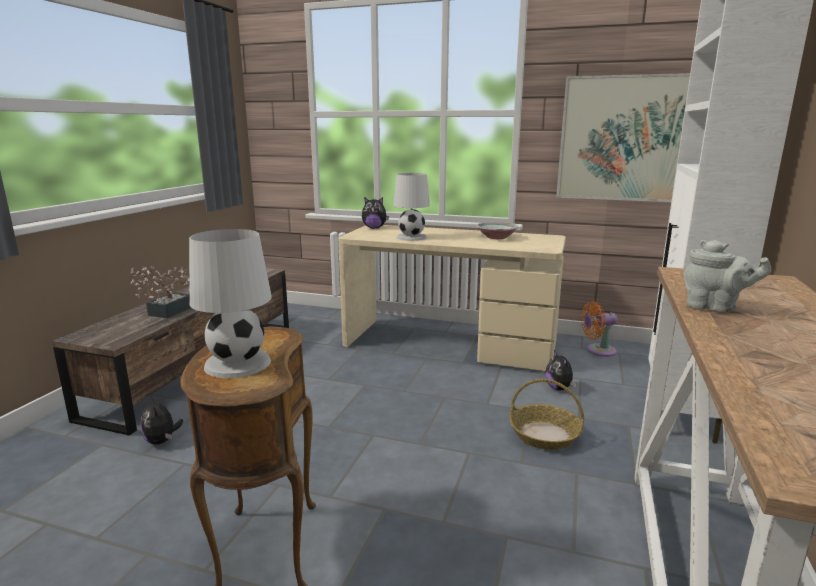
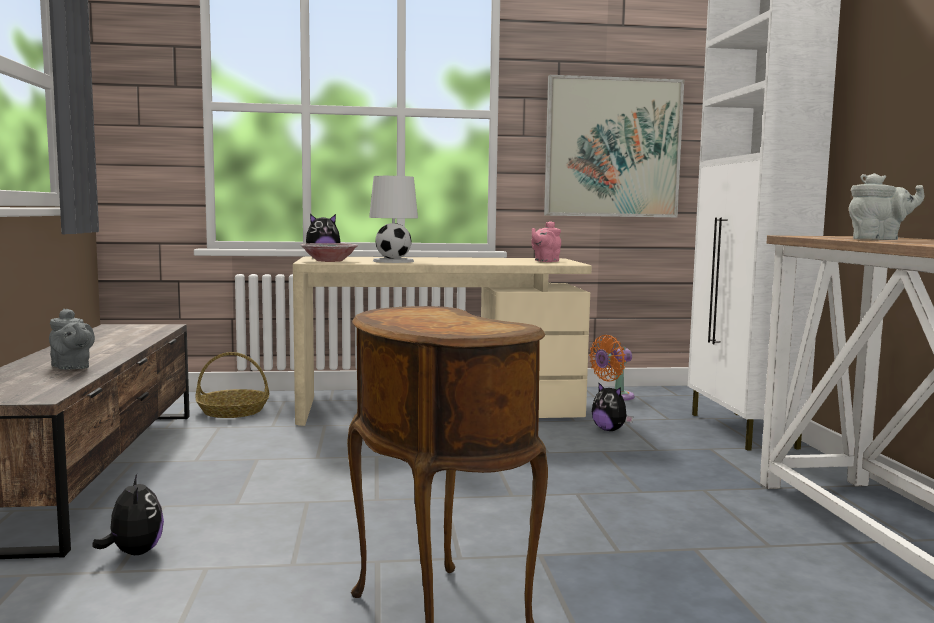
camera: 25 degrees left, 10 degrees down
potted plant [130,266,191,318] -> grey teapot [49,309,95,370]
plush toy [140,396,183,445] -> plush toy turned 150 degrees counterclockwise [92,474,164,555]
white table lamp [189,229,272,378] -> none
bowl [476,222,519,239] -> bowl moved to [300,243,358,262]
basket [509,379,584,450] -> basket moved to [196,352,269,418]
none -> pink teapot [531,221,561,262]

